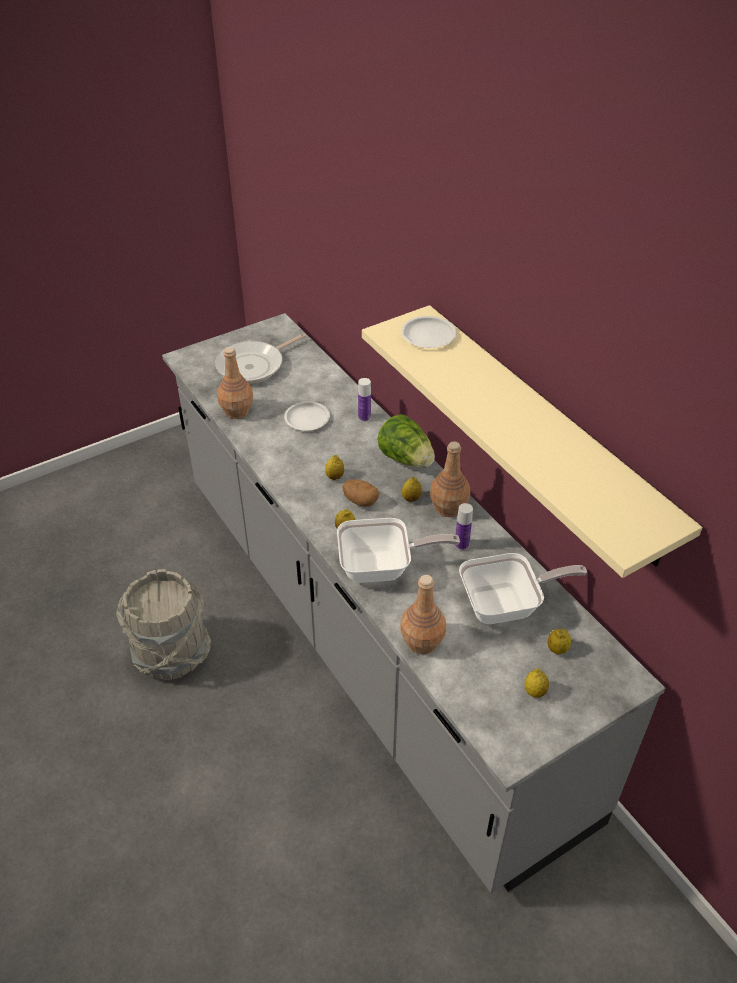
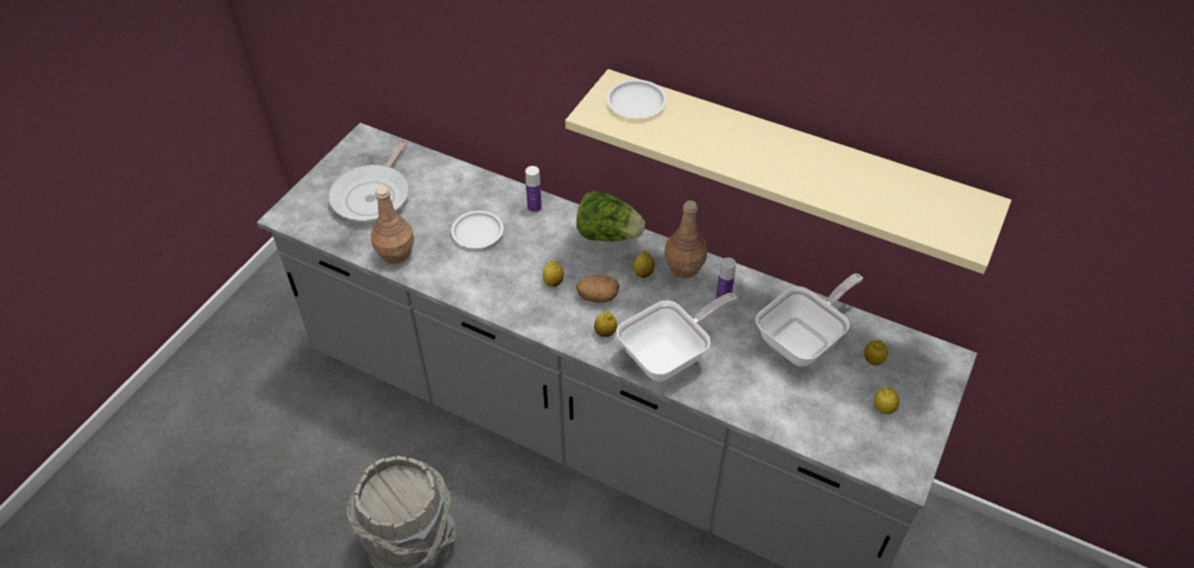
camera: 30 degrees left, 5 degrees up
brown bottle [400,575,446,654] -> none

